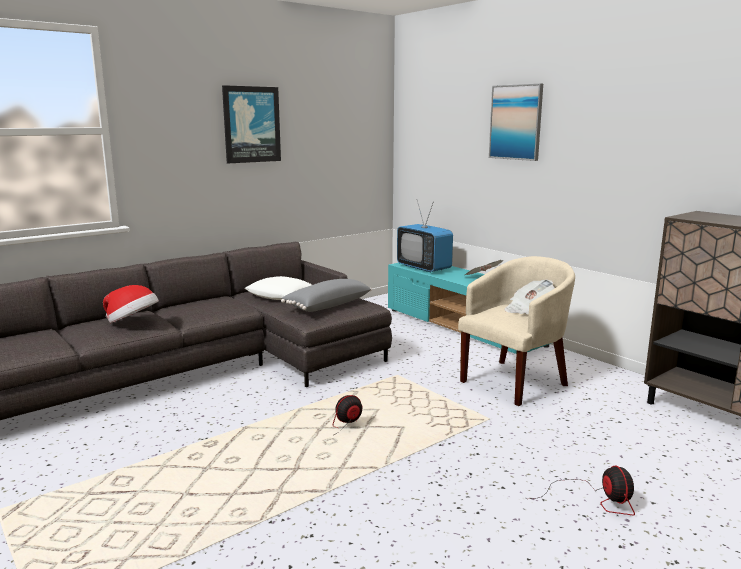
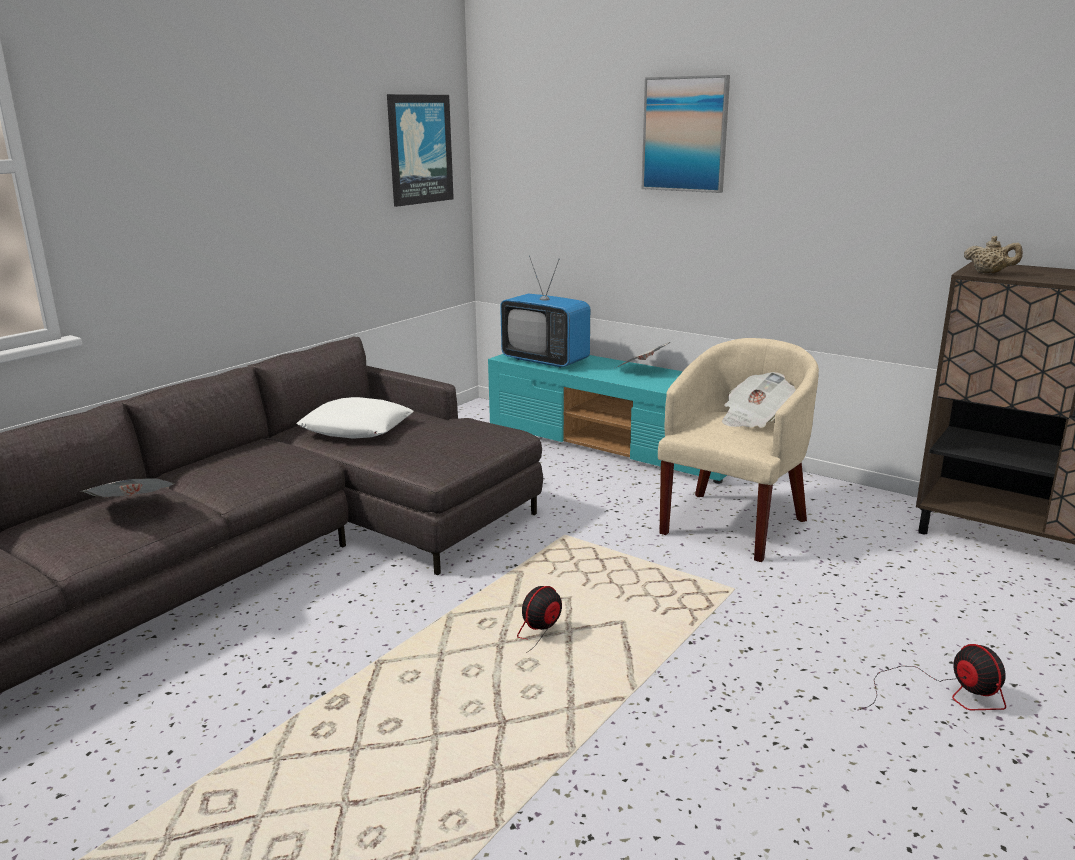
camera: 15 degrees left, 5 degrees up
hat [103,285,159,323] -> newspaper [80,478,174,497]
picture [222,85,281,163] -> picture moved to [387,94,454,207]
grey pillow [281,279,372,312] -> none
none -> beige teapot [964,236,1023,274]

